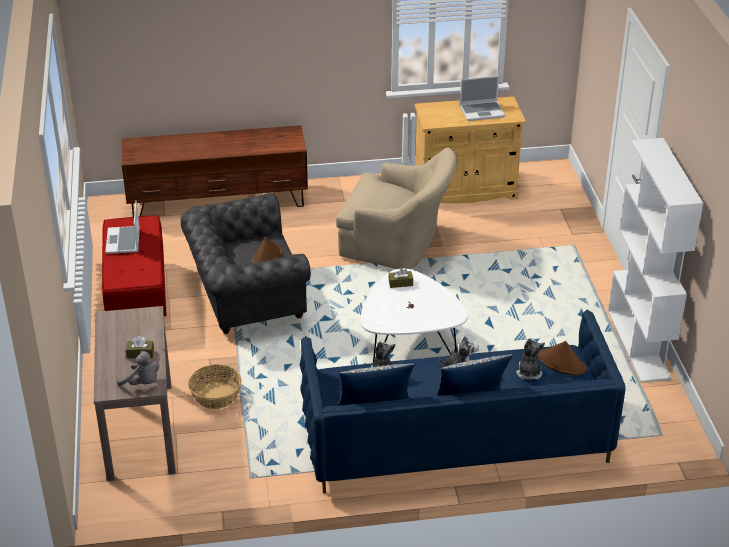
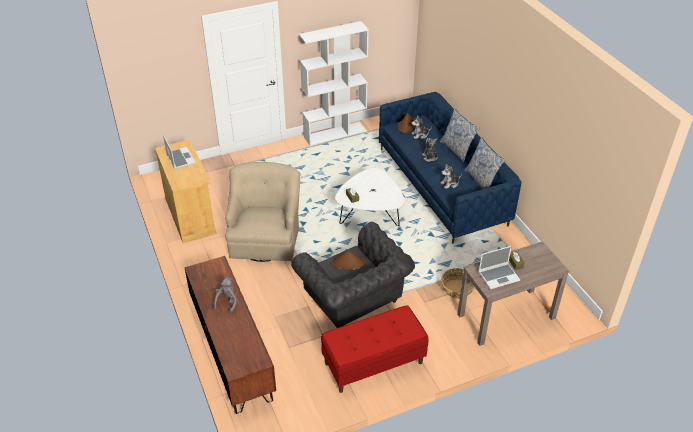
camera: 105 degrees left, 5 degrees up
laptop [105,200,140,254] -> laptop moved to [479,246,520,289]
grey plush toy [117,351,159,386] -> grey plush toy moved to [214,278,237,313]

